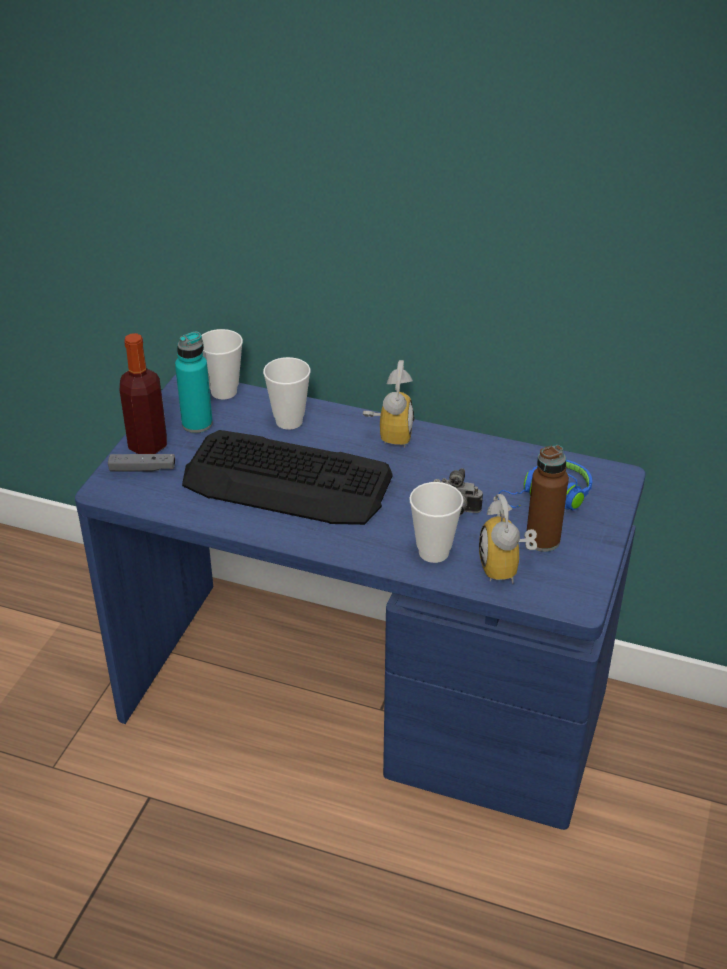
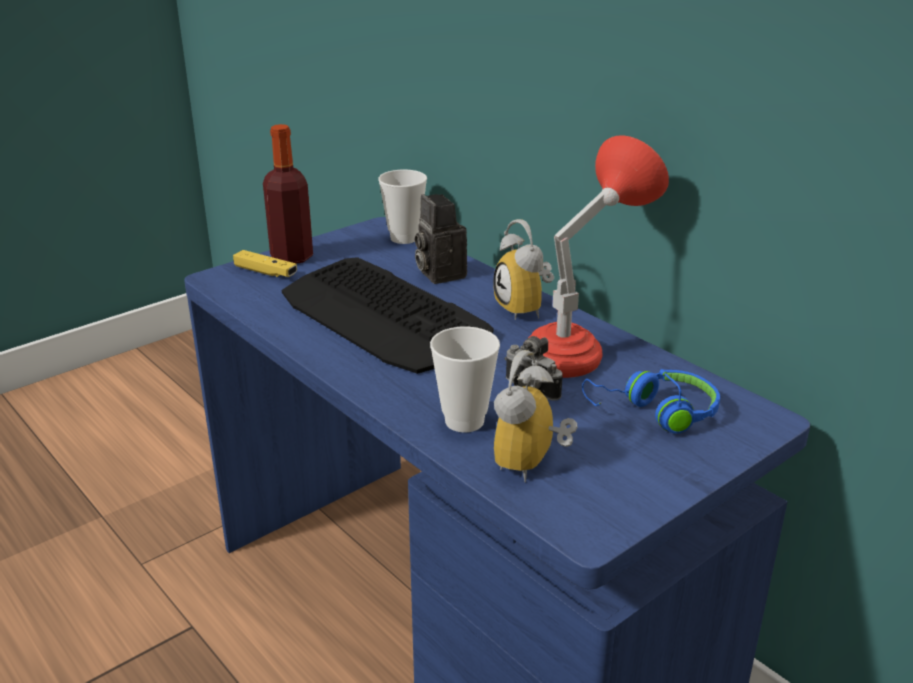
camera: 30 degrees right, 10 degrees down
grey game controller [108,454,175,472] -> yellow game controller [233,250,297,277]
turquoise bottle [175,332,213,433] -> none
cup [263,357,310,430] -> camera [414,194,467,284]
alarm clock [363,360,414,448] -> alarm clock turned 120 degrees clockwise [493,219,554,320]
brown bottle [527,445,569,552] -> none
none -> red table lamp [527,135,669,378]

